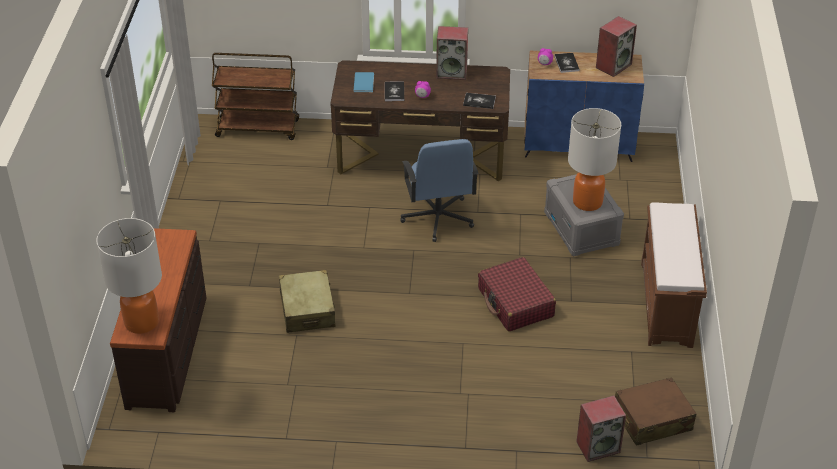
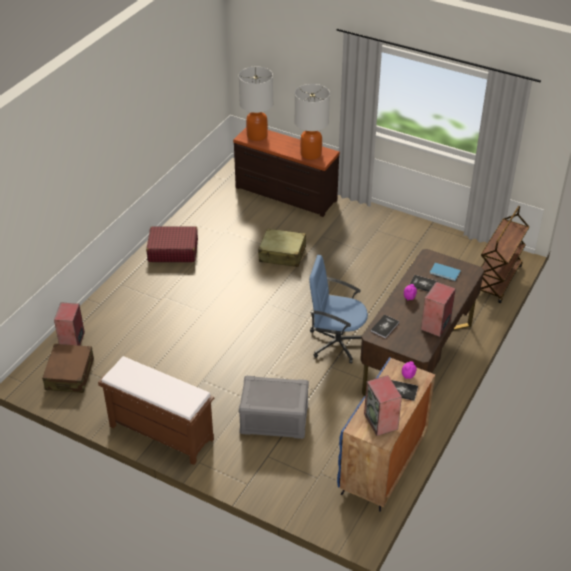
camera: 115 degrees right, 0 degrees up
red suitcase [478,257,556,332] -> red suitcase moved to [146,226,198,262]
table lamp [568,108,621,211] -> table lamp moved to [295,84,330,160]

